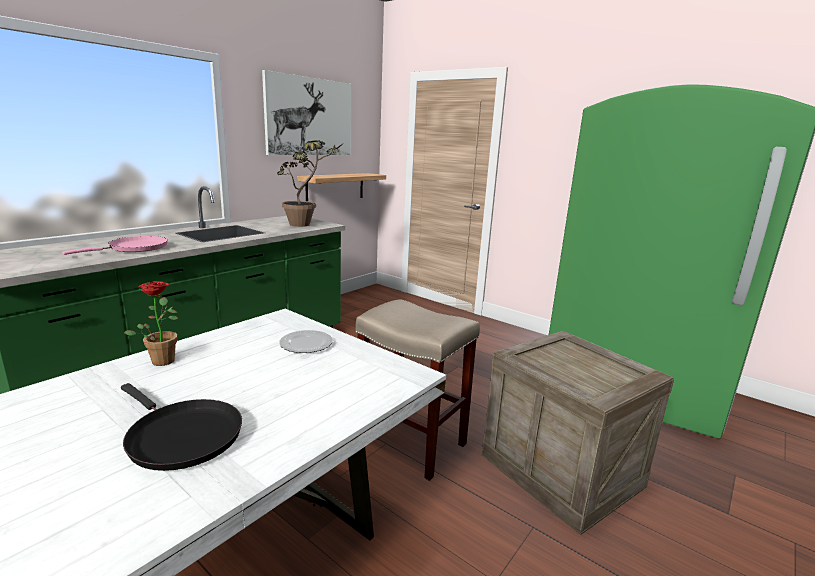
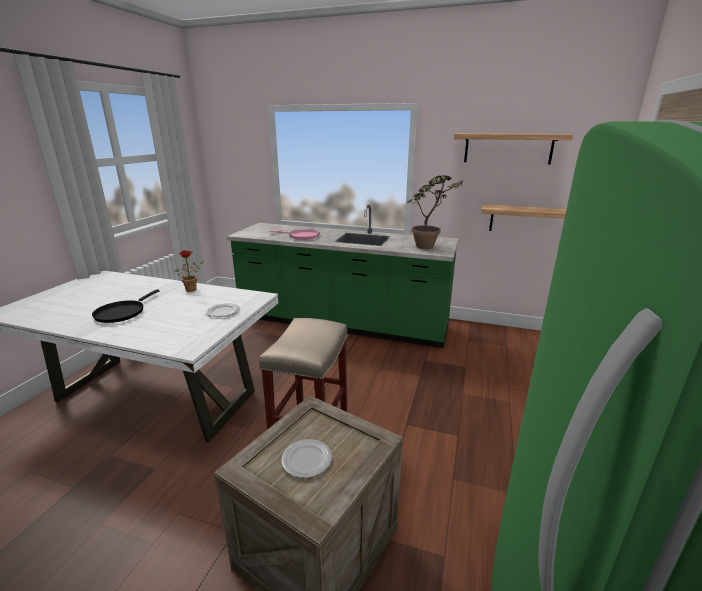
camera: 70 degrees right, 5 degrees up
picture [262,70,351,155] -> shelf [454,133,573,165]
none -> plate [281,439,332,478]

